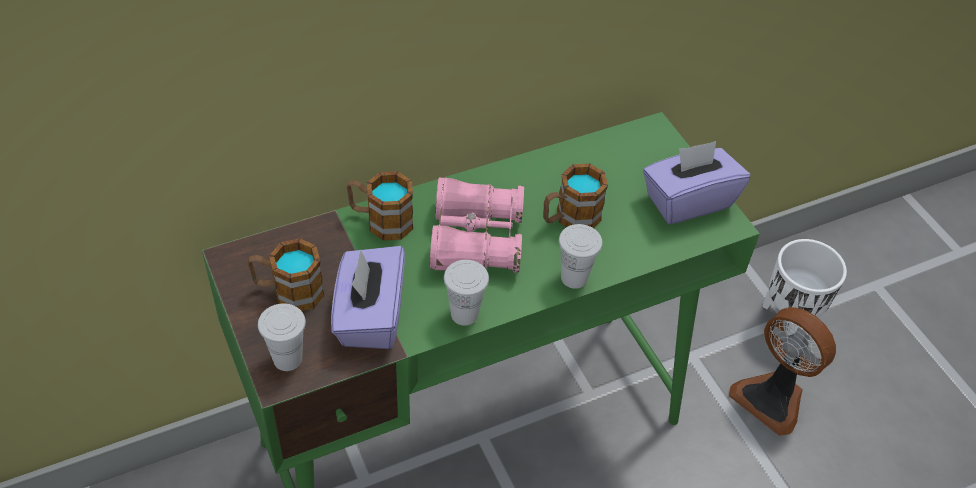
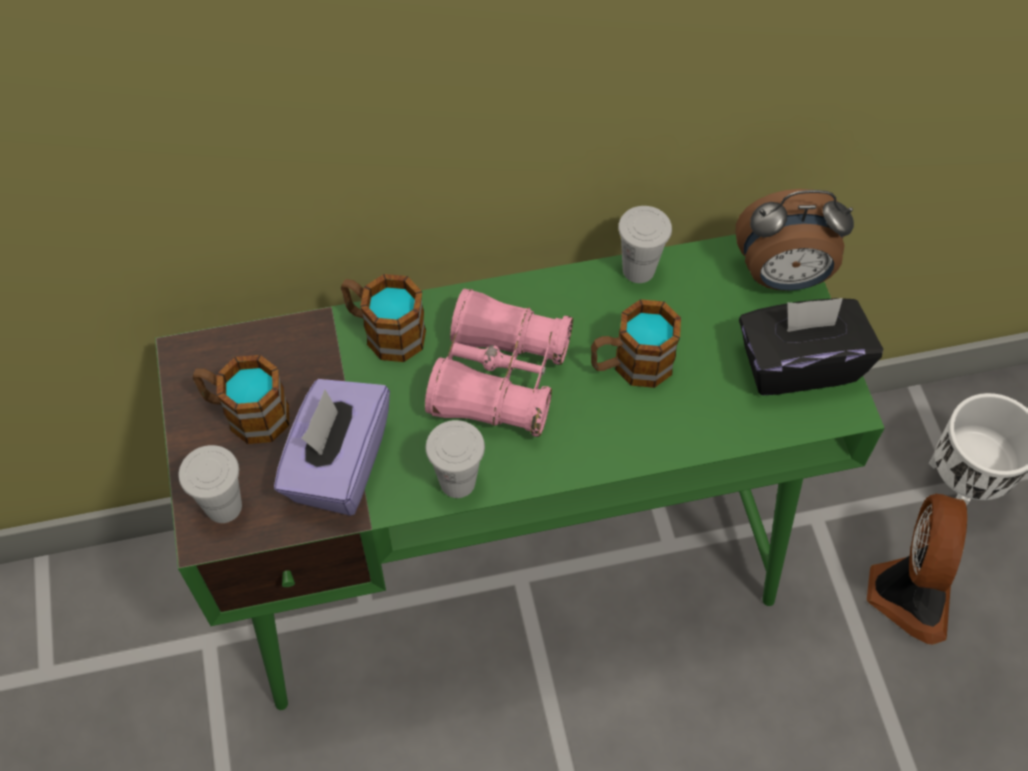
camera: 15 degrees right, 10 degrees up
white cup [559,224,602,289] -> white cup moved to [618,206,672,283]
purple tissue box [643,141,750,224] -> black tissue box [739,298,883,395]
fan [729,307,836,436] -> fan turned 135 degrees counterclockwise [867,494,967,645]
none -> alarm clock [736,189,854,291]

